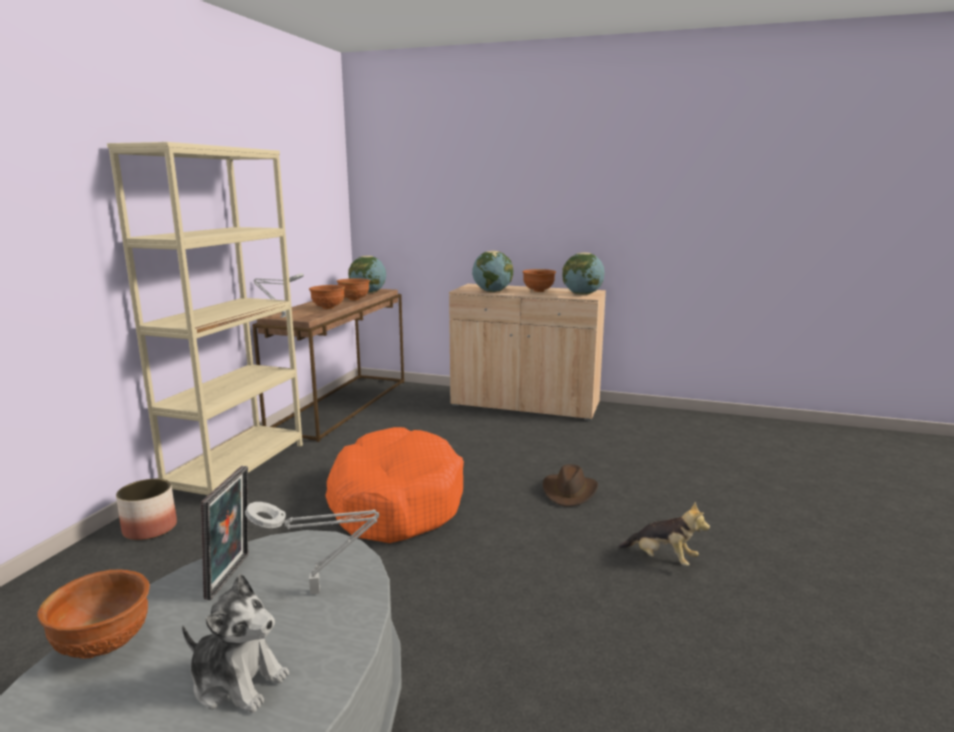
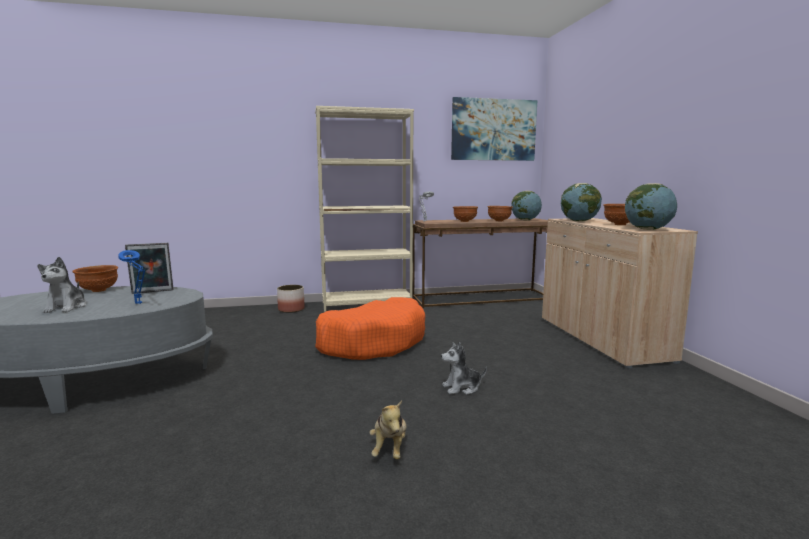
camera: 60 degrees right, 5 degrees down
grey table lamp [245,502,379,594] -> blue table lamp [119,250,145,304]
brown hat [543,464,598,506] -> plush toy [441,342,487,395]
none -> picture [451,97,537,161]

